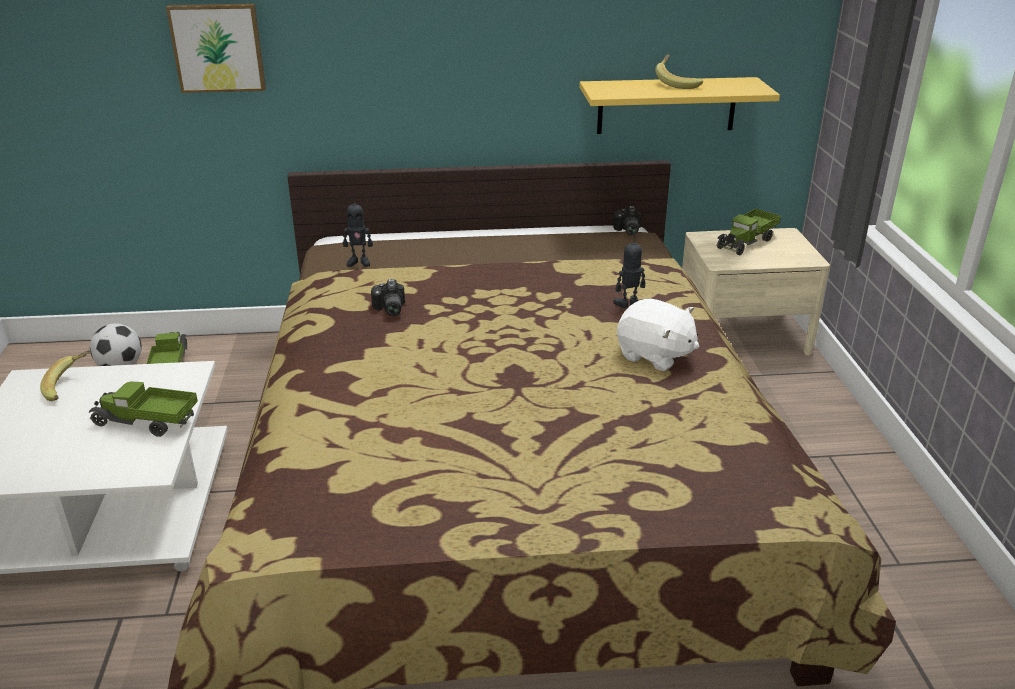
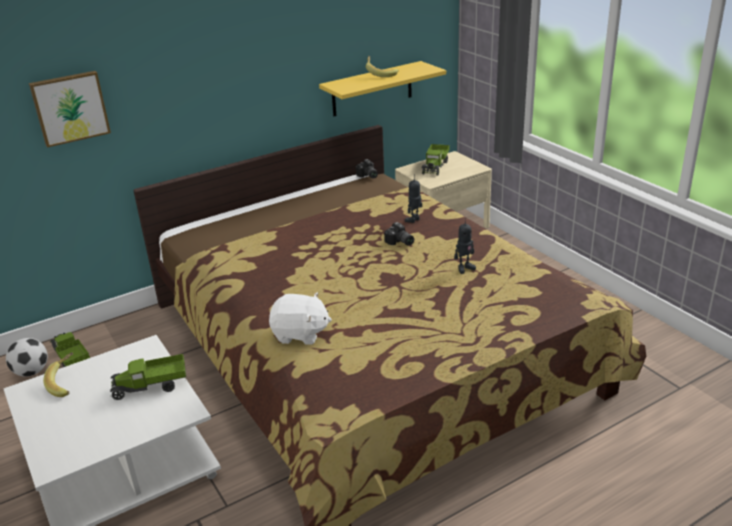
camera: 25 degrees left, 0 degrees up
toy robot [343,195,373,267] -> toy robot moved to [454,218,476,274]
camera [371,279,405,316] -> camera moved to [384,222,414,246]
white plush toy [617,298,700,371] -> white plush toy moved to [269,292,332,345]

